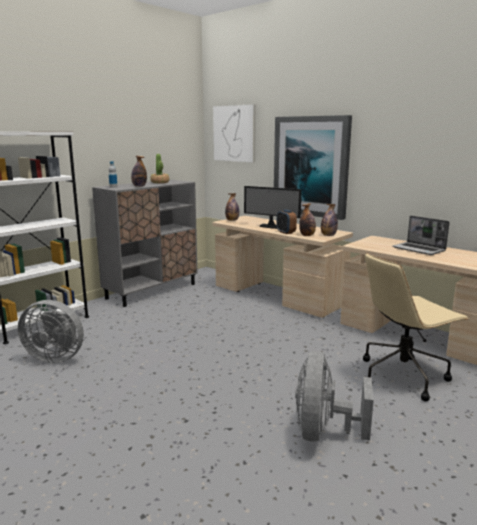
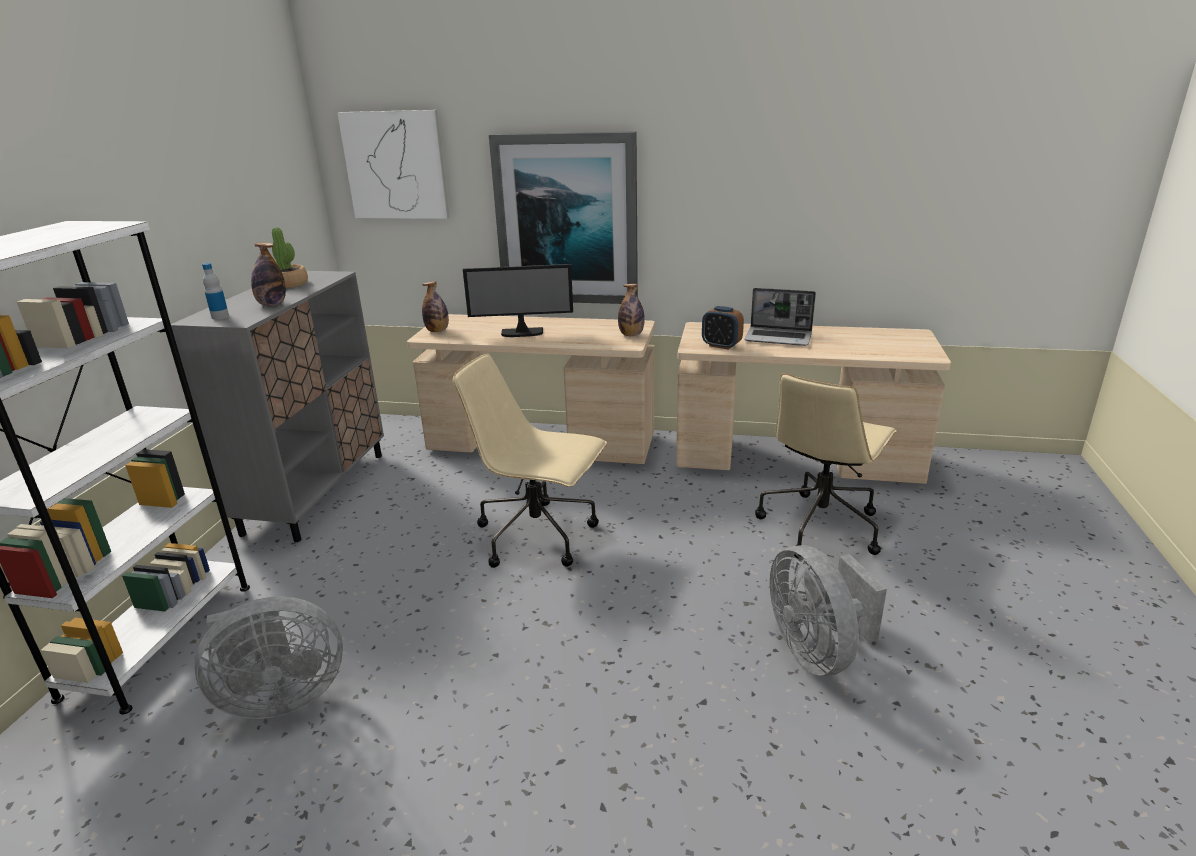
camera: 30 degrees left, 10 degrees up
alarm clock [277,210,297,234] -> alarm clock moved to [702,306,744,350]
bottle [299,203,316,236] -> none
none -> beige office chair [453,354,607,568]

